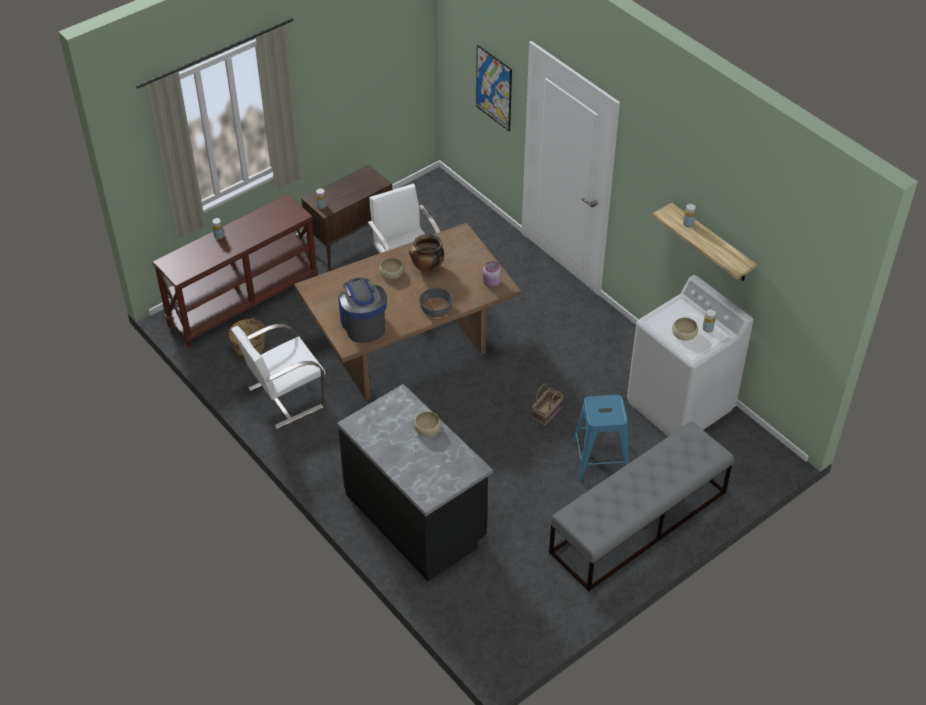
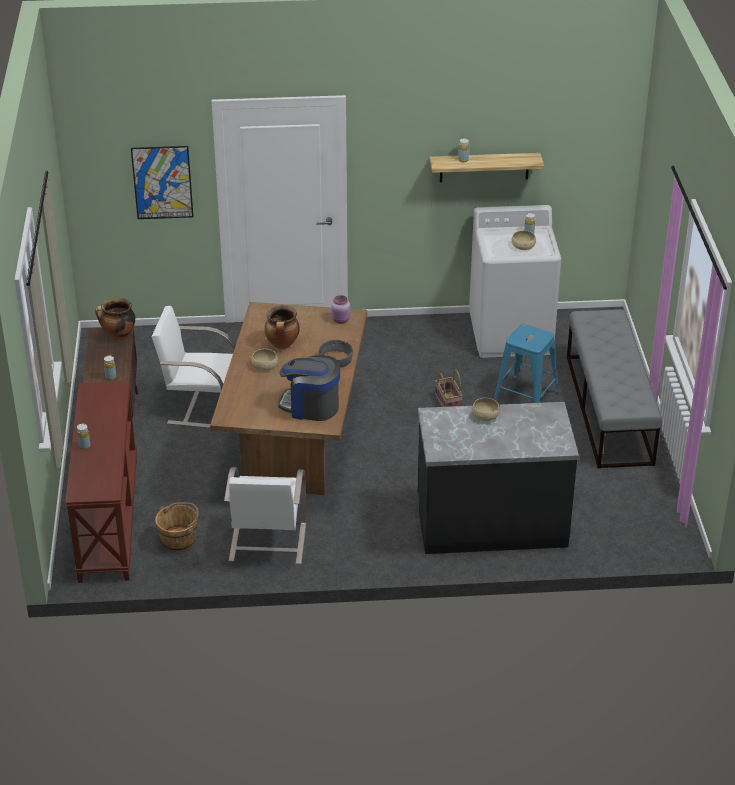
camera: 55 degrees left, 10 degrees down
none -> cooking pot [95,297,135,340]

